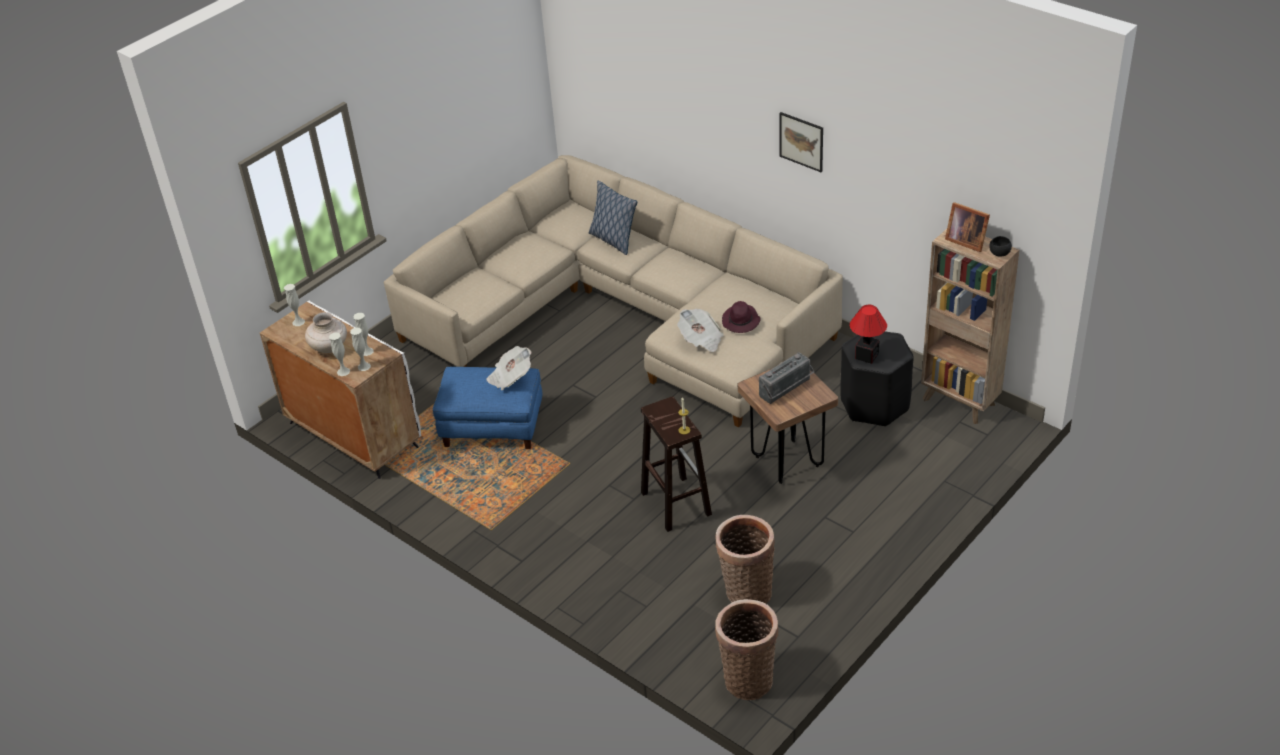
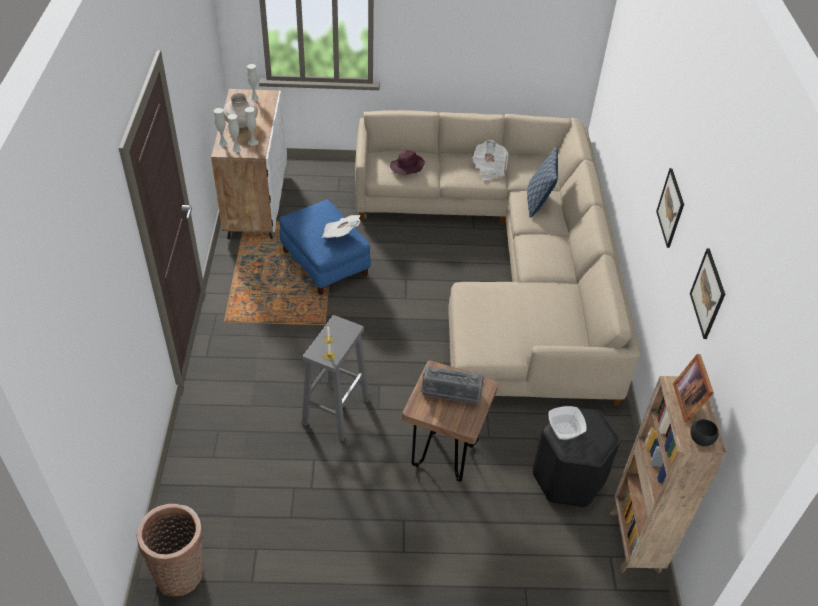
camera: 45 degrees right, 5 degrees up
brown stool [641,396,712,532] -> grey stool [302,315,370,441]
newspaper [677,309,724,352] -> newspaper moved to [472,140,509,180]
basket [716,515,775,604] -> none
purple hat [722,301,761,333] -> purple hat moved to [390,150,425,175]
table lamp [850,305,887,364] -> bowl [548,406,587,440]
none -> picture [690,249,725,339]

